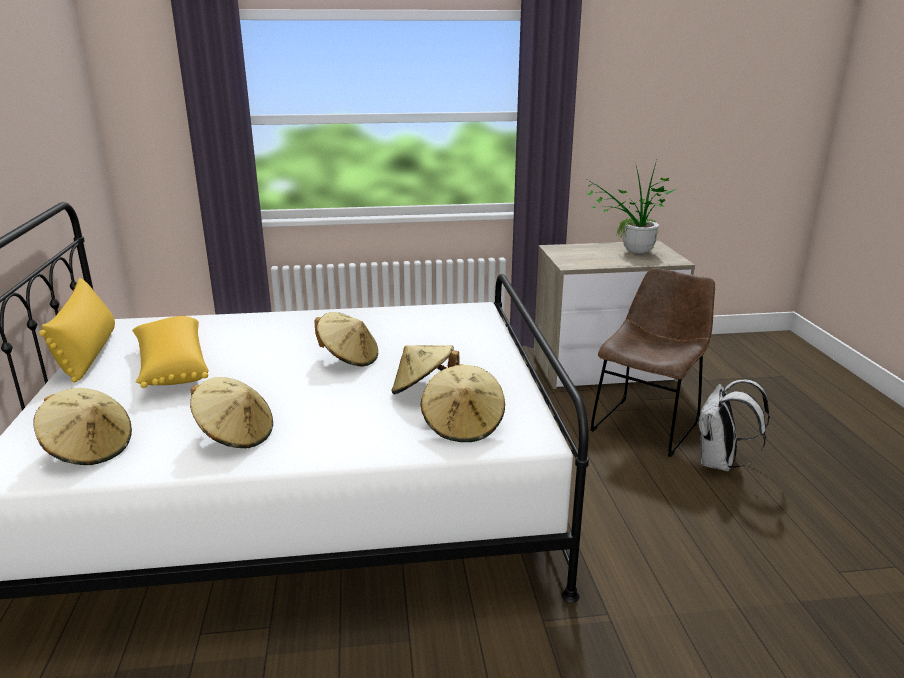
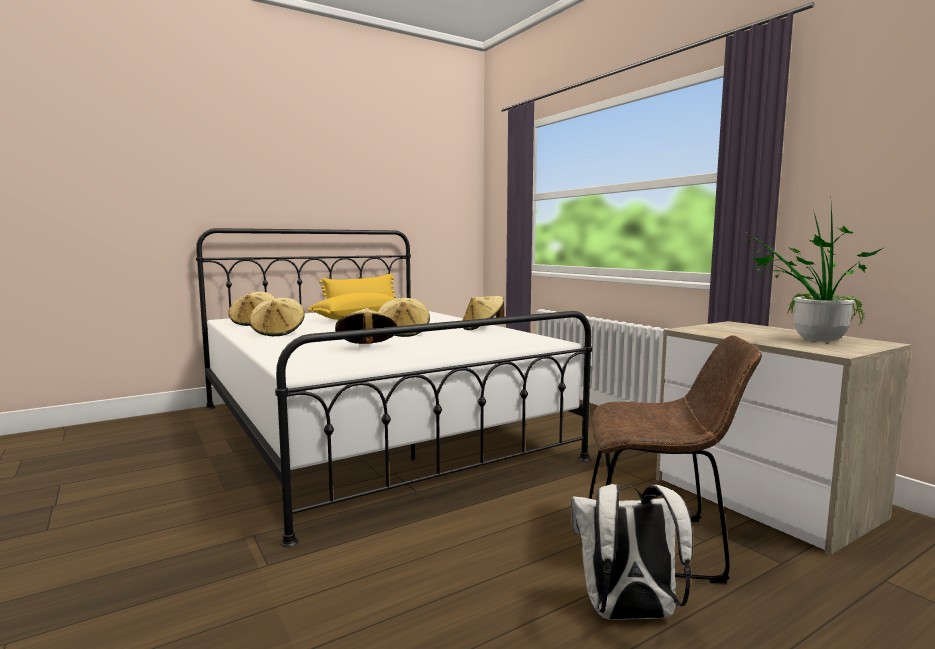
camera: 65 degrees right, 15 degrees down
beige hat [420,364,505,442] -> beige hat moved to [462,296,504,330]

